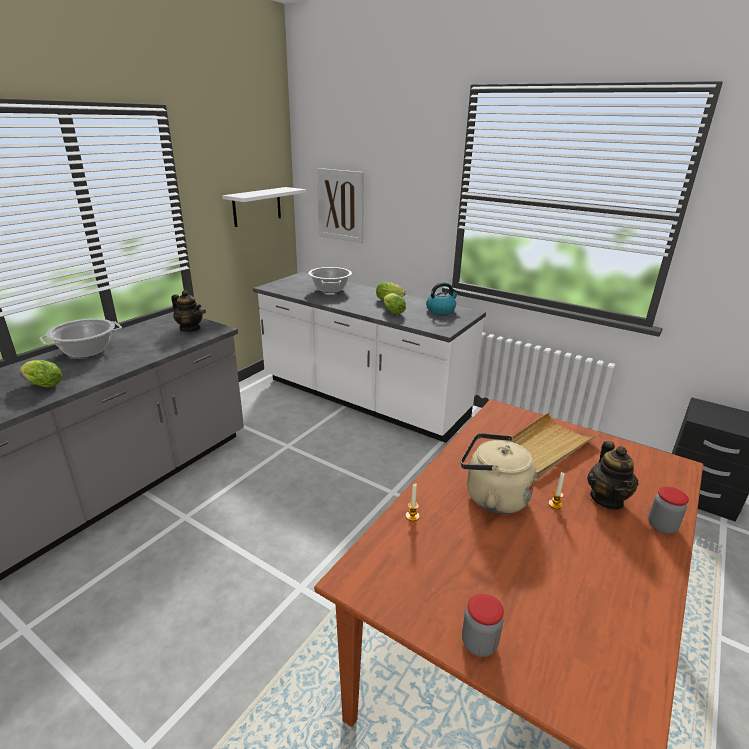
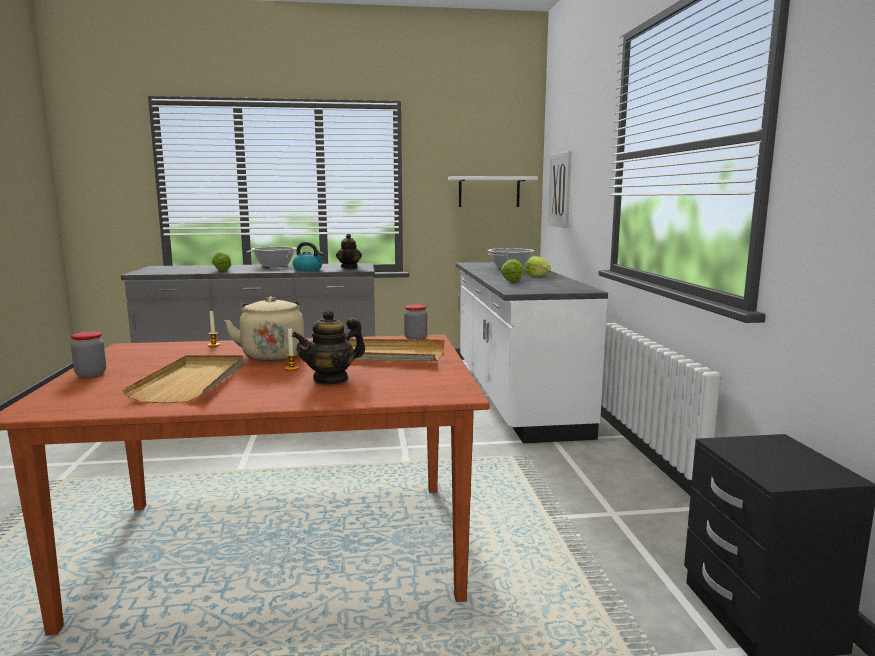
camera: 50 degrees right, 15 degrees down
kettle [426,282,459,314] -> kettle moved to [293,242,323,271]
jar [648,486,689,534] -> jar moved to [404,305,427,339]
none -> beige tray [122,355,244,403]

